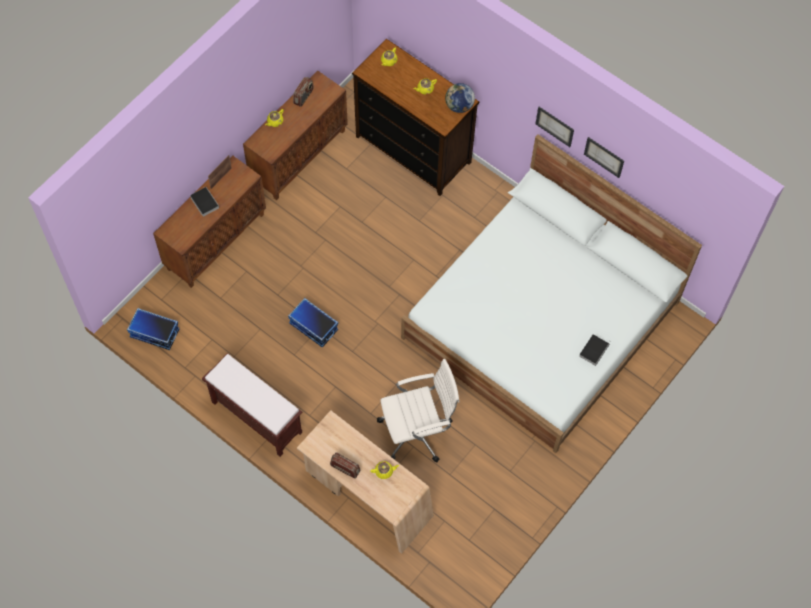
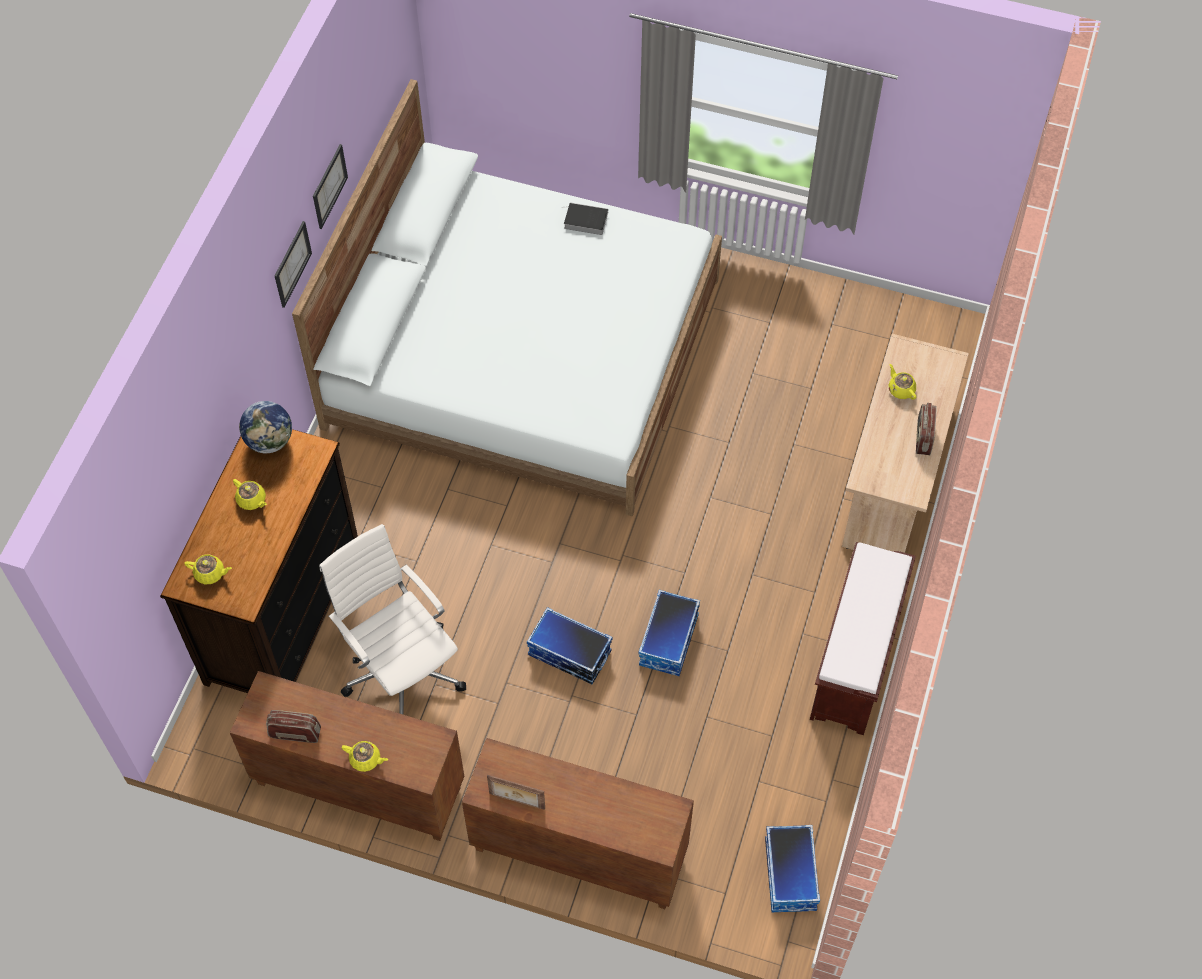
camera: 110 degrees left, 5 degrees down
book [190,186,219,217] -> none
white office chair [377,359,459,462] -> white office chair moved to [319,524,466,714]
none -> storage box [527,607,612,685]

